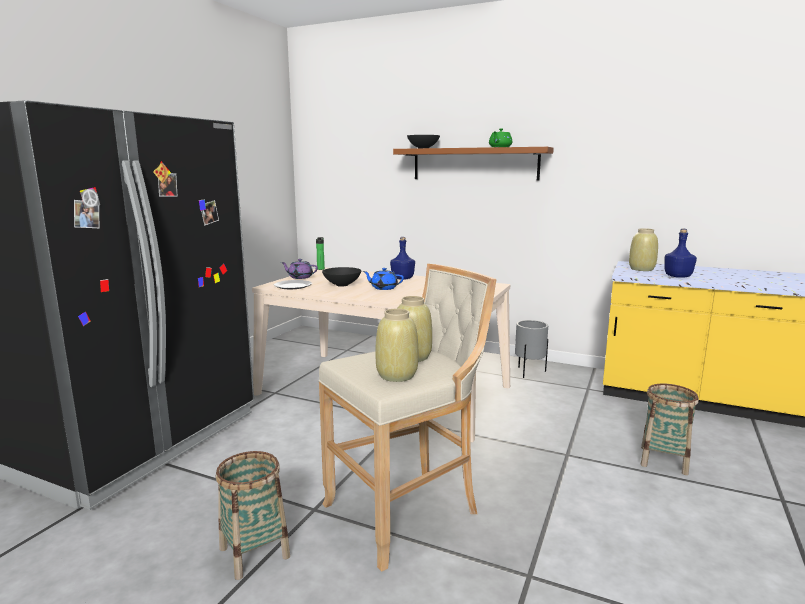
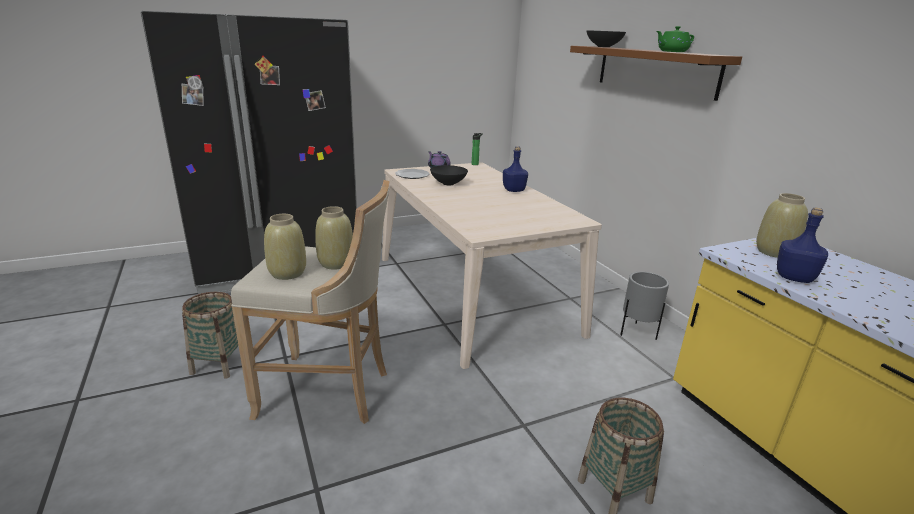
camera: 40 degrees right, 10 degrees up
blue teapot [363,268,404,290] -> none

